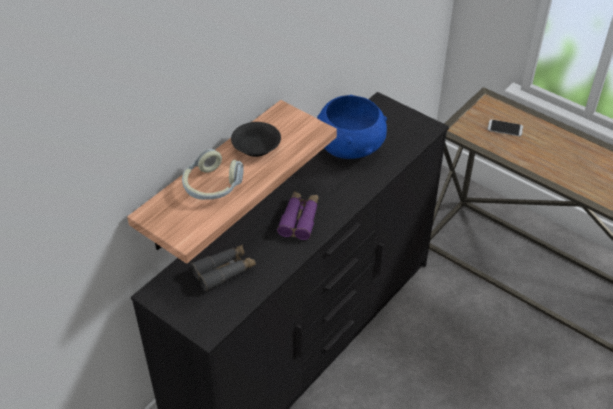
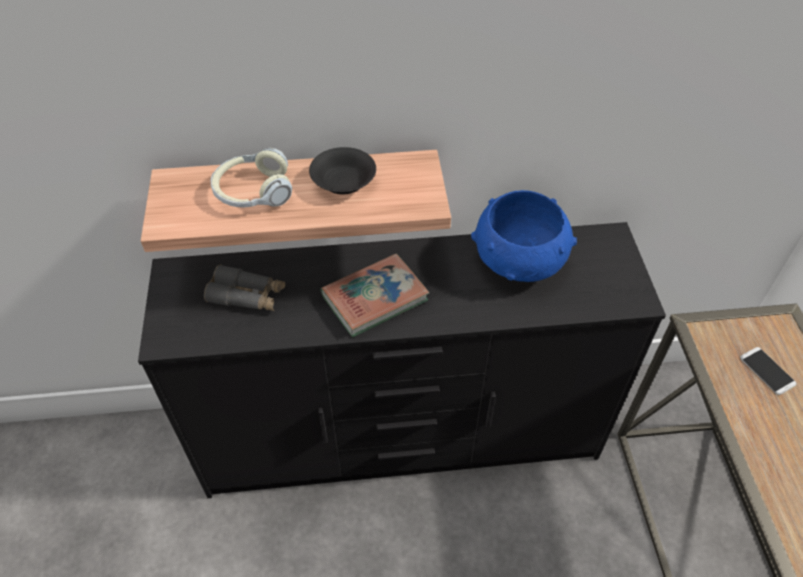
camera: 45 degrees right, 5 degrees up
purple binoculars [277,191,319,240] -> book [321,253,429,337]

